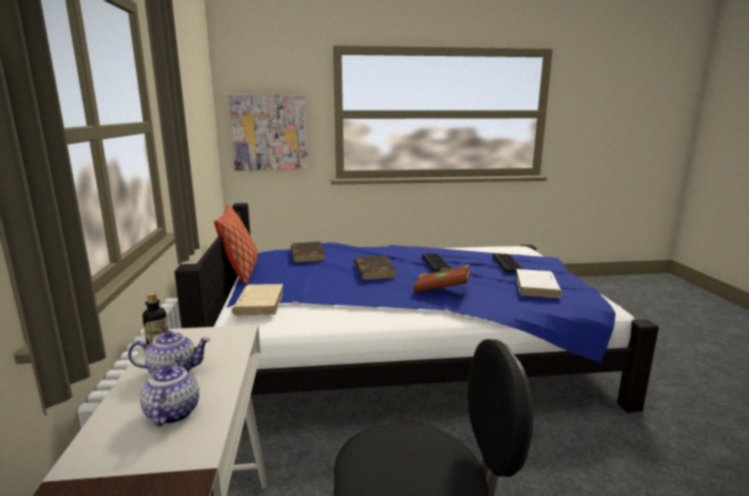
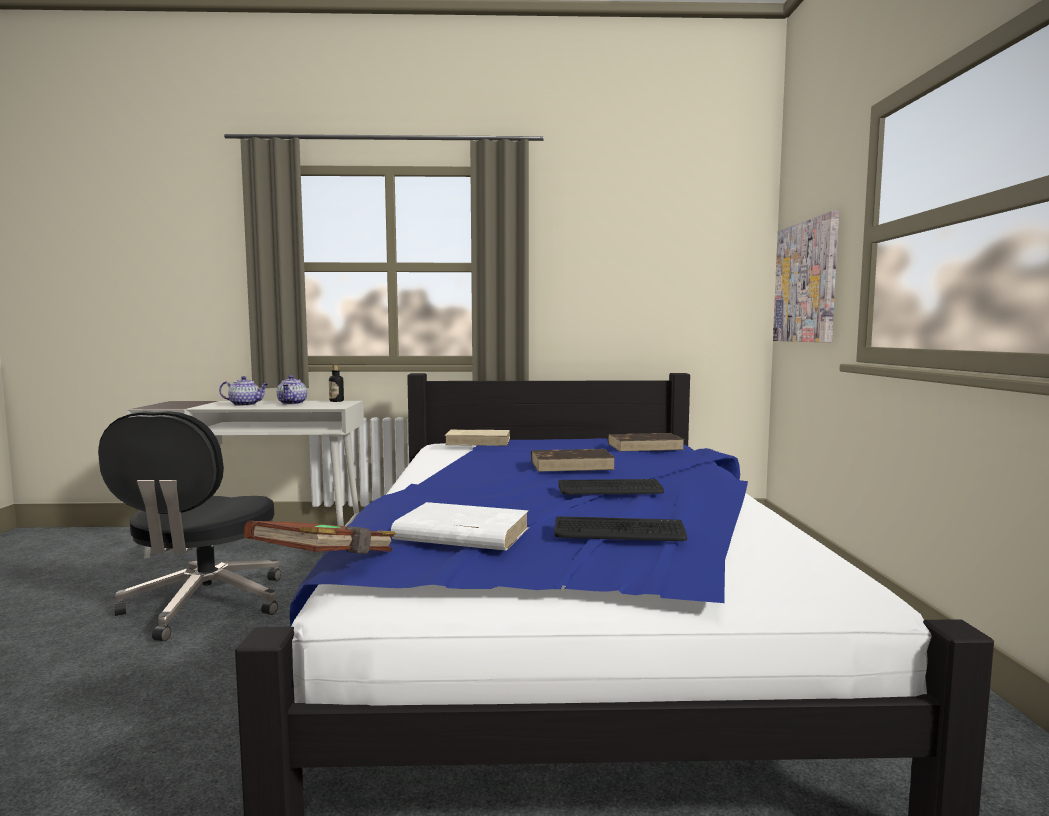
camera: 95 degrees right, 10 degrees down
pillow [214,205,258,284] -> none
brown book [413,265,471,293] -> brown book moved to [243,521,396,553]

